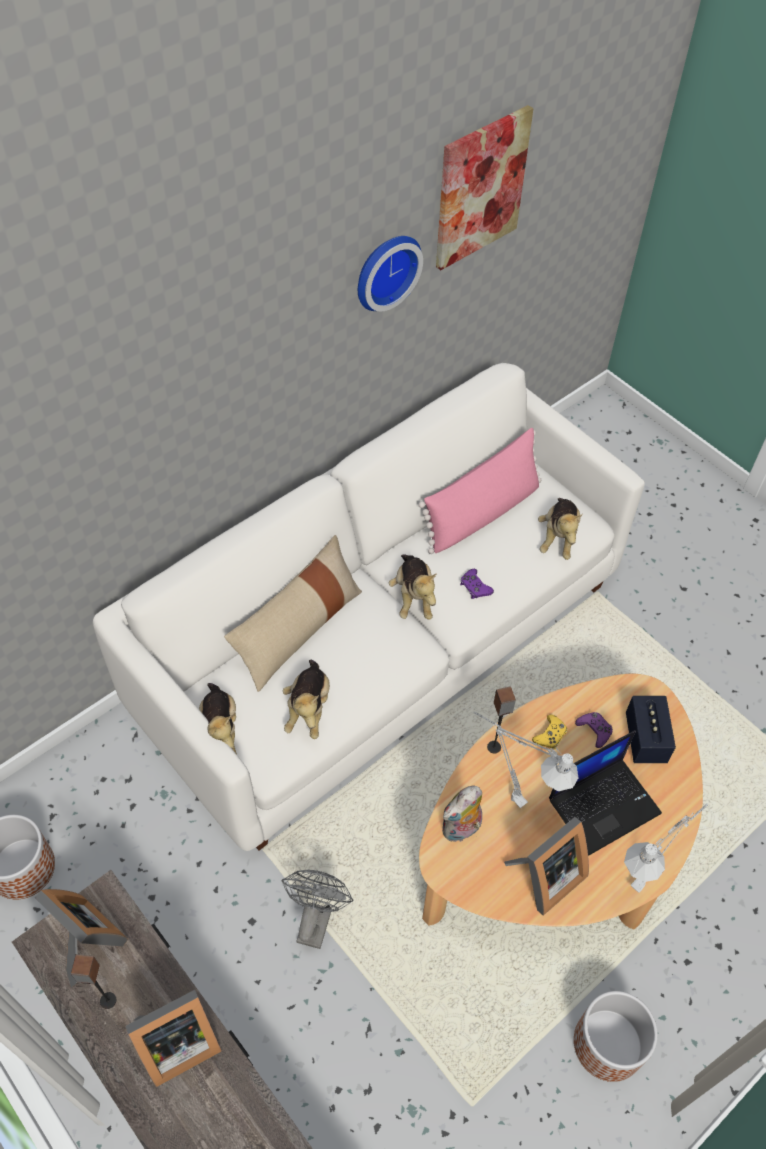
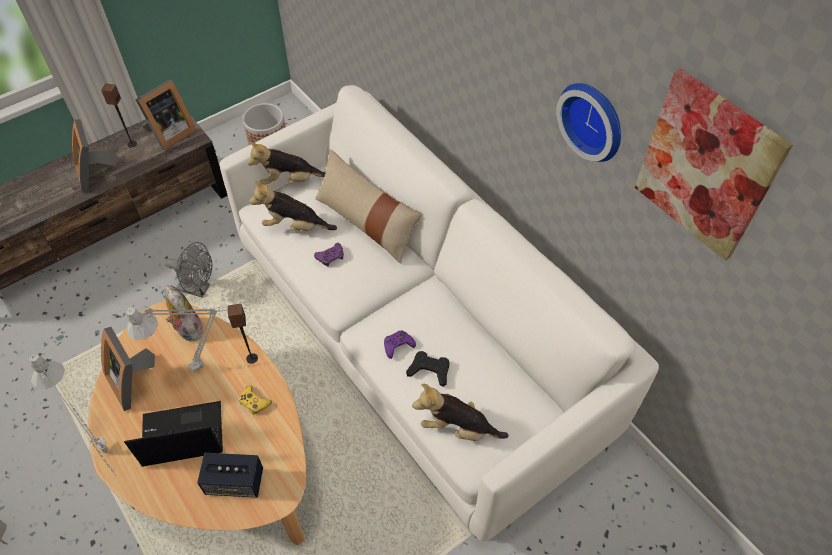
camera: 95 degrees right, 0 degrees up
plush toy [389,554,437,620] -> none
pink pillow [418,428,541,554] -> none
laptop [549,730,662,856] -> laptop turned 105 degrees clockwise [124,401,223,467]
planter [574,991,658,1082] -> none
purple game controller [575,712,613,748] -> purple game controller moved to [314,243,344,267]
none -> black game controller [406,351,449,387]

